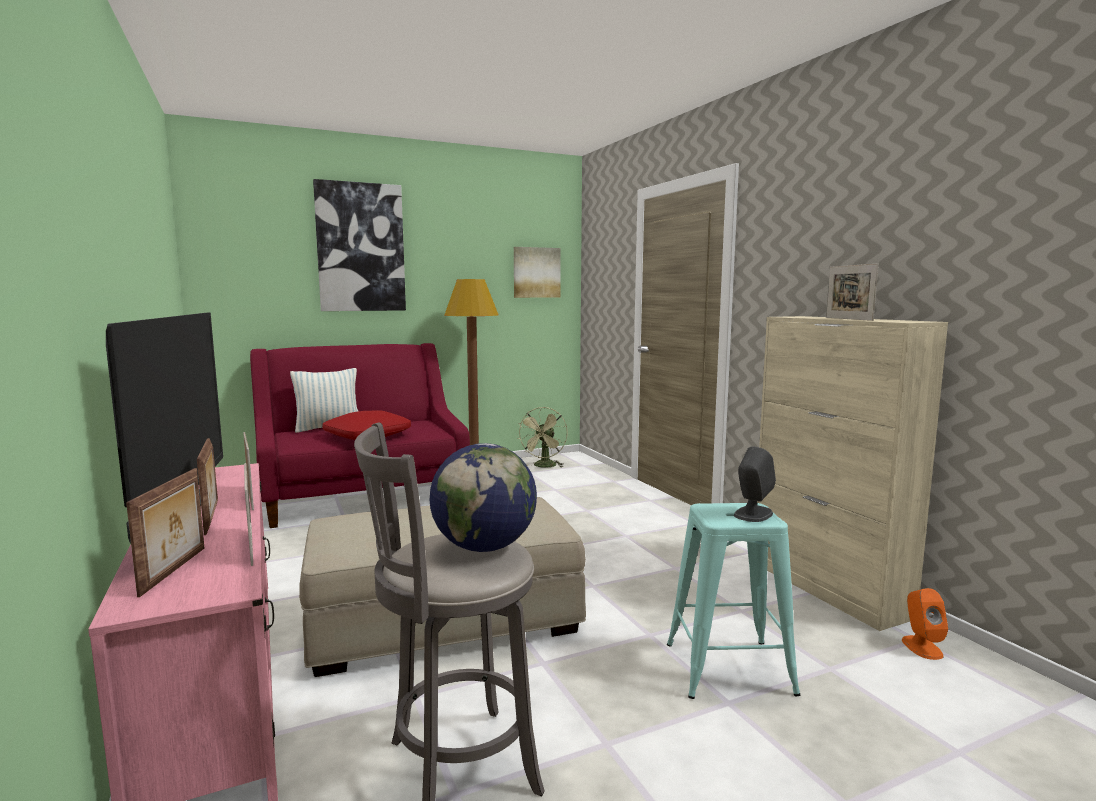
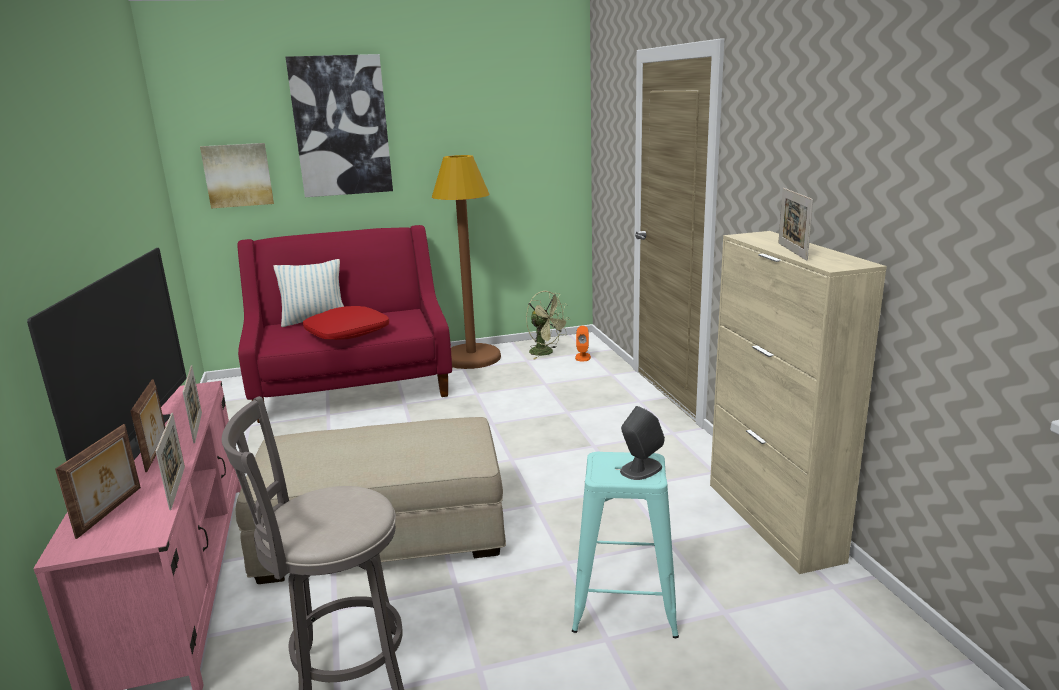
camera: 10 degrees right, 10 degrees up
globe [430,443,537,552] -> none
picture [514,247,561,298] -> picture moved to [200,143,274,208]
green fan [517,407,567,468] -> green fan turned 75 degrees counterclockwise [526,291,570,359]
orange speaker [902,588,948,660] -> orange speaker moved to [575,326,591,361]

